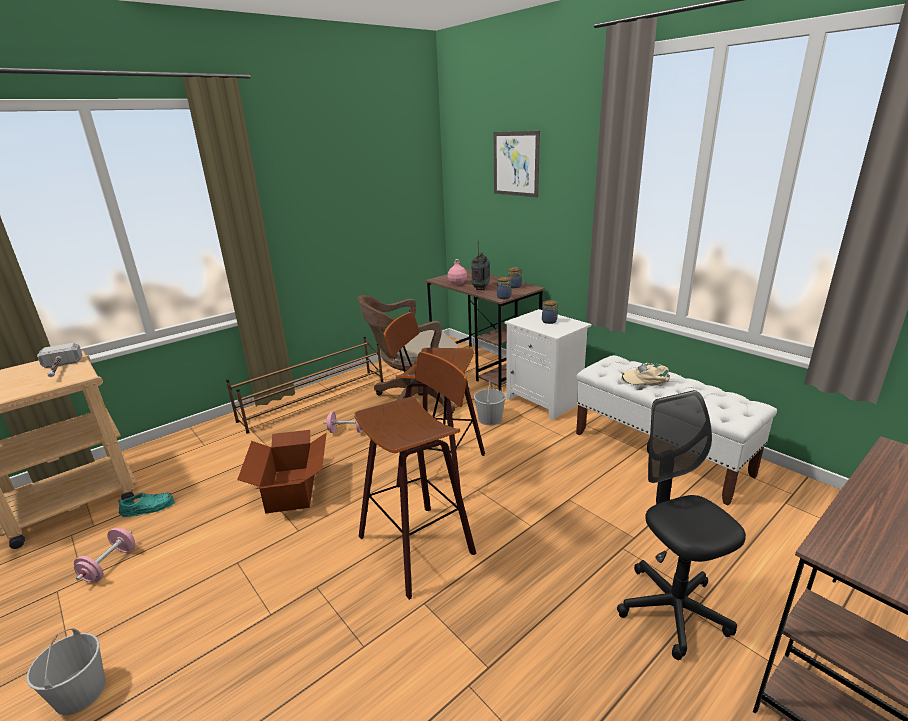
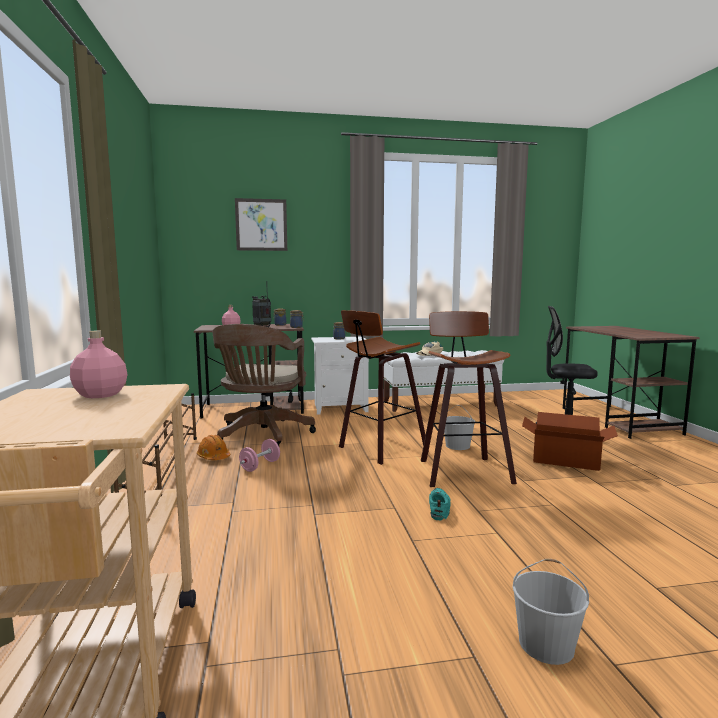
camera: 60 degrees left, 15 degrees down
hammer [37,343,82,377] -> pink bottle [70,330,128,398]
pink dumbbell [74,528,135,582] -> none
turquoise shoe [118,493,175,517] -> turquoise shoe moved to [429,488,451,520]
cardboard box [237,430,327,513] -> cardboard box moved to [522,412,618,471]
white bucket [474,381,506,425] -> white bucket moved to [444,405,475,450]
none -> orange hard hat [197,435,231,460]

